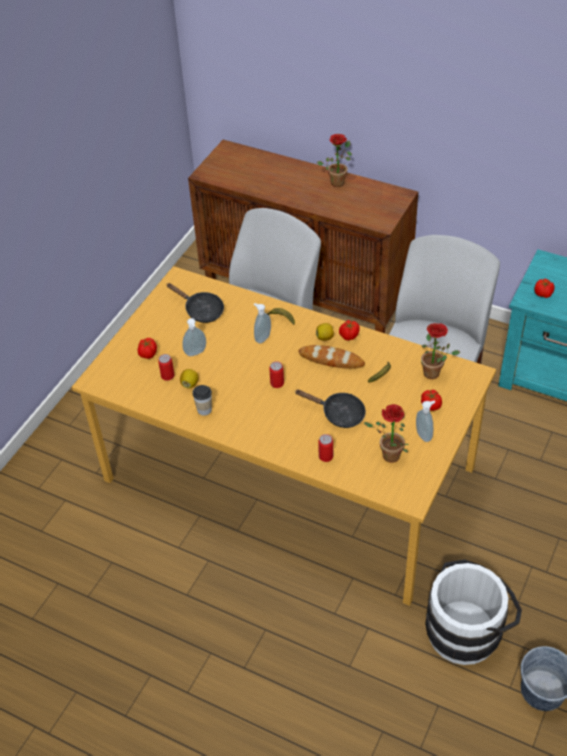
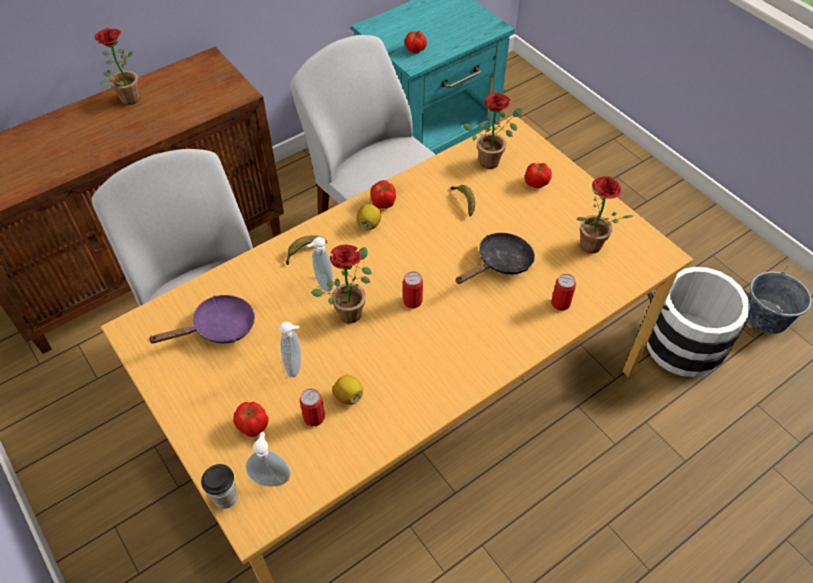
camera: 65 degrees left, 5 degrees up
black frying pan [166,283,224,323] -> purple frying pan [148,295,255,343]
cup [193,385,212,416] -> cup moved to [201,464,238,509]
bread [298,345,365,369] -> none
soap dispenser [416,401,435,442] -> soap dispenser moved to [246,432,291,486]
none -> potted plant [311,245,372,323]

